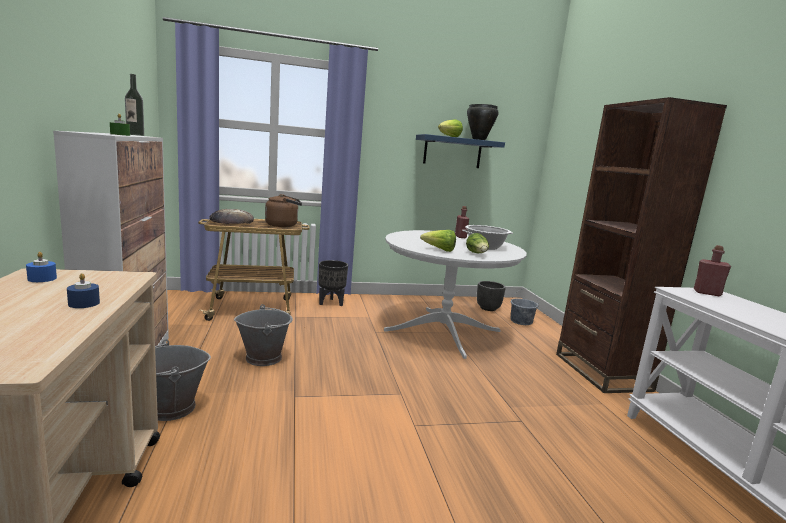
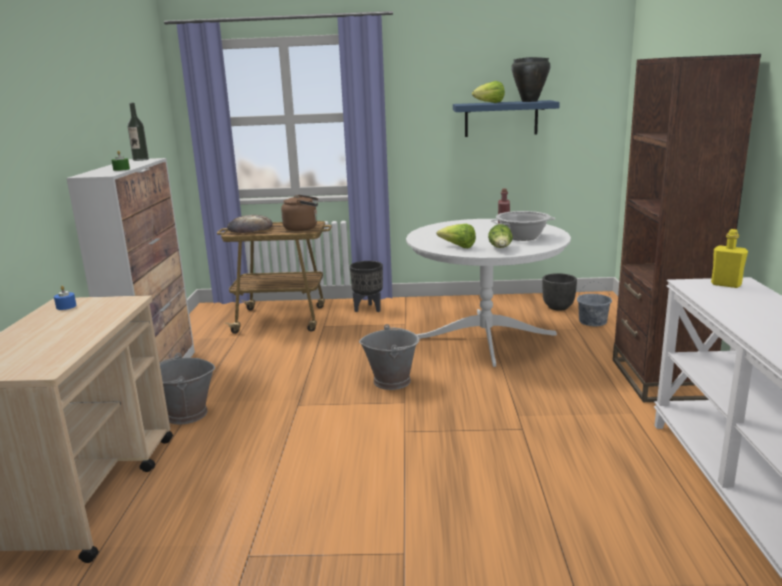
camera: 15 degrees right, 5 degrees up
blue candle [67,273,100,308] -> none
grey bucket [234,304,293,366] -> grey bucket moved to [359,324,420,390]
red bottle [694,245,731,296] -> yellow bottle [711,229,748,288]

